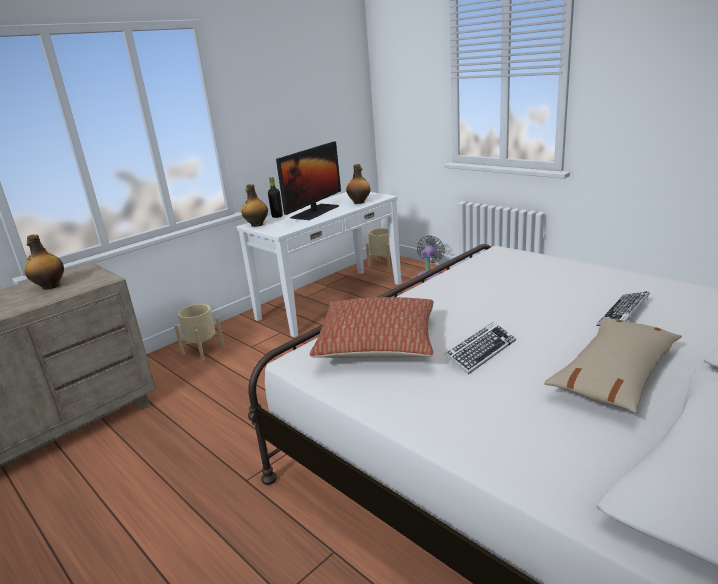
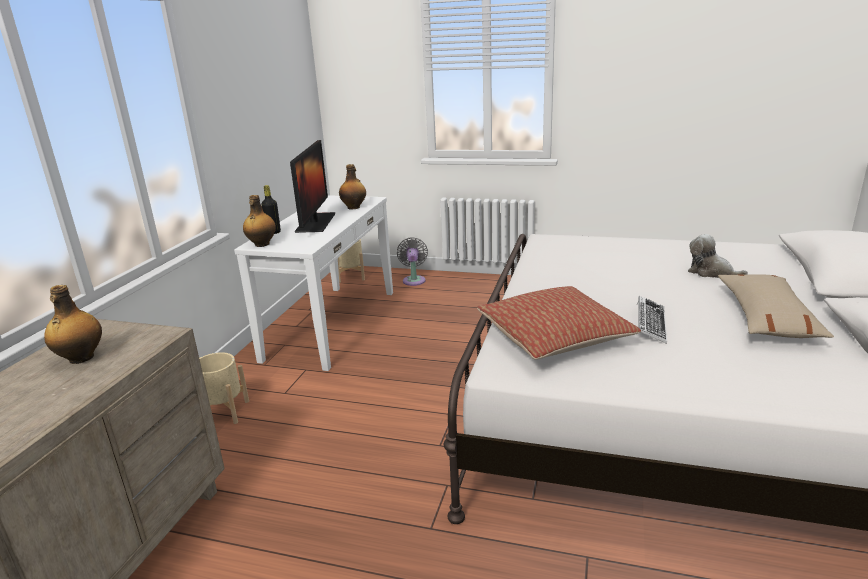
camera: 30 degrees left, 0 degrees up
keyboard [597,291,650,326] -> plush toy [688,234,748,278]

